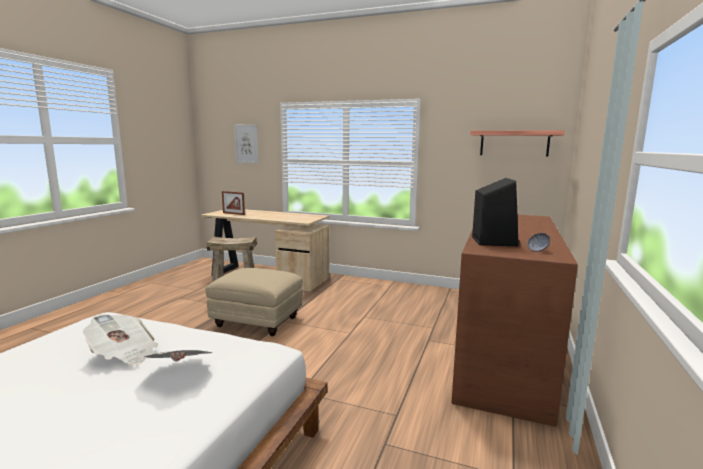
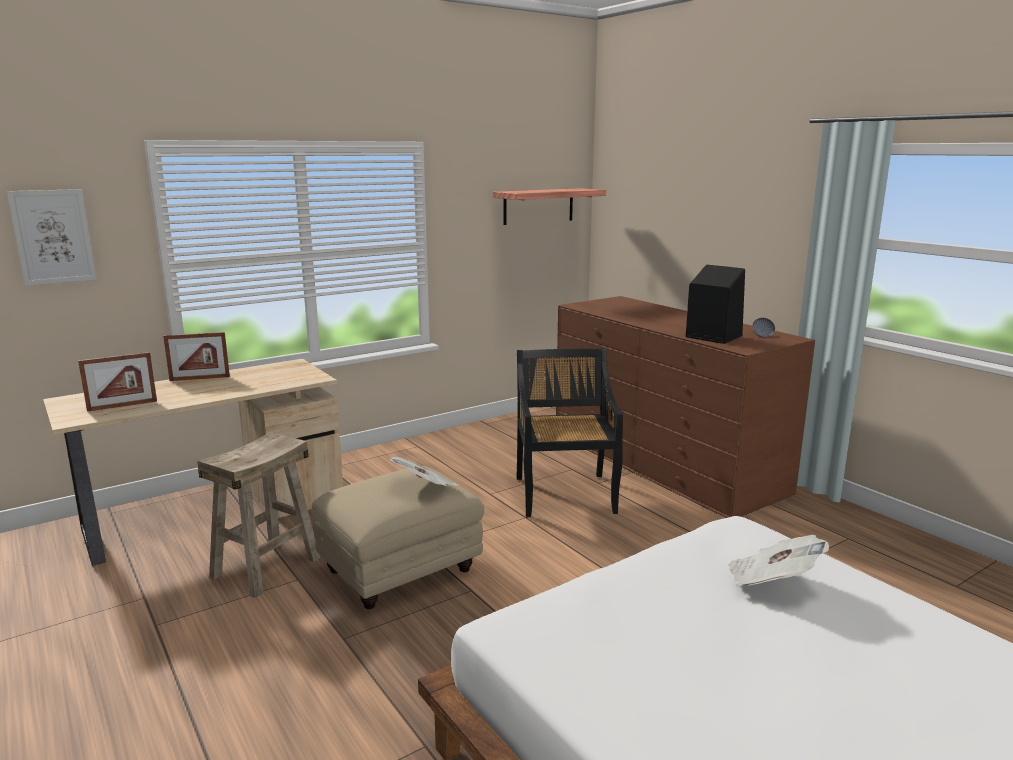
camera: 55 degrees left, 5 degrees up
newspaper [83,314,158,366] -> newspaper moved to [389,457,459,486]
none -> picture frame [163,332,230,381]
none -> black chair [516,348,623,517]

